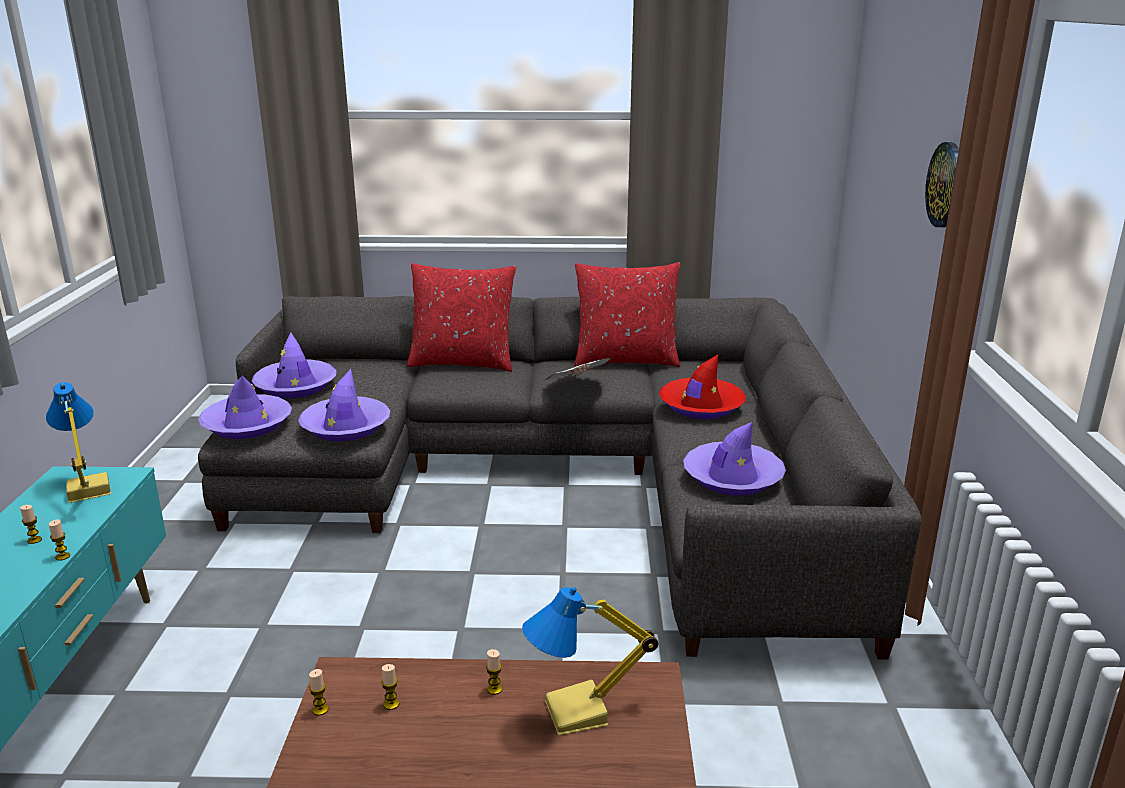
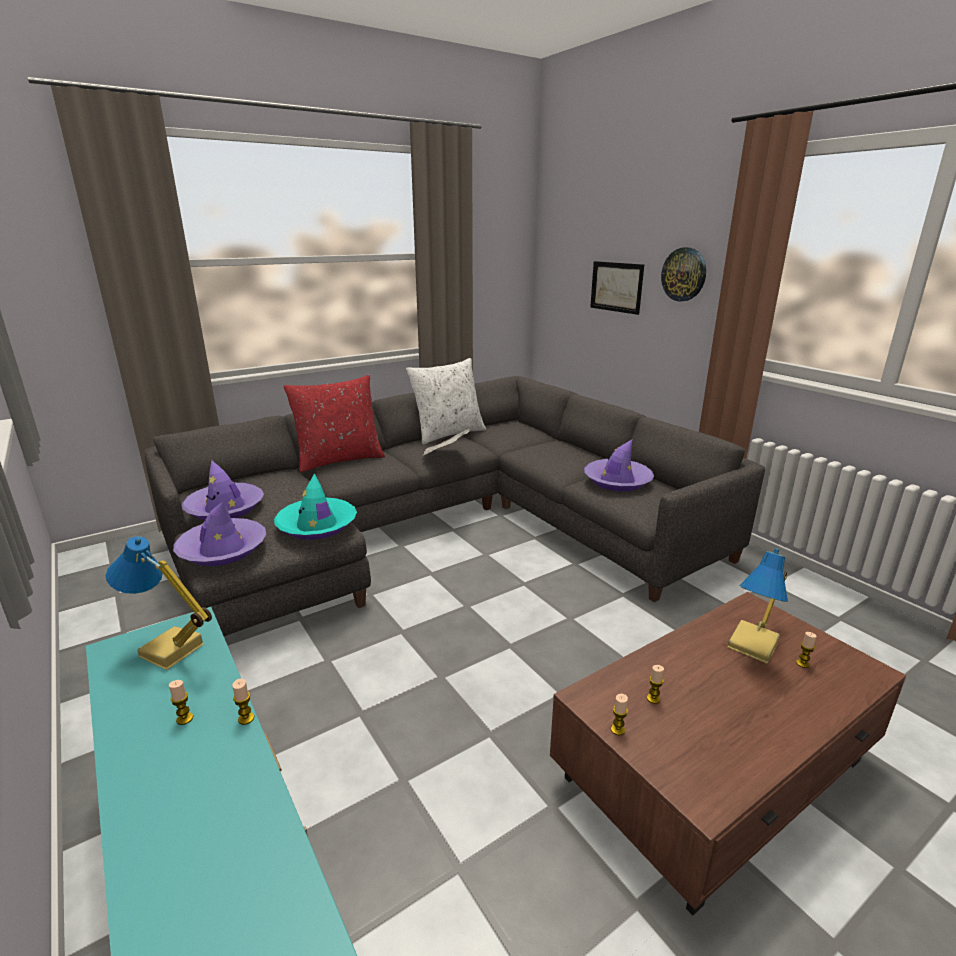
camera: 35 degrees left, 0 degrees up
purple hat [298,369,390,441] -> turquoise hat [274,473,357,540]
candle [486,649,502,695] -> candle moved to [796,632,817,668]
red pillow [574,262,680,367] -> white pillow [406,358,486,445]
red hat [659,354,746,419] -> none
none -> picture [590,261,644,315]

